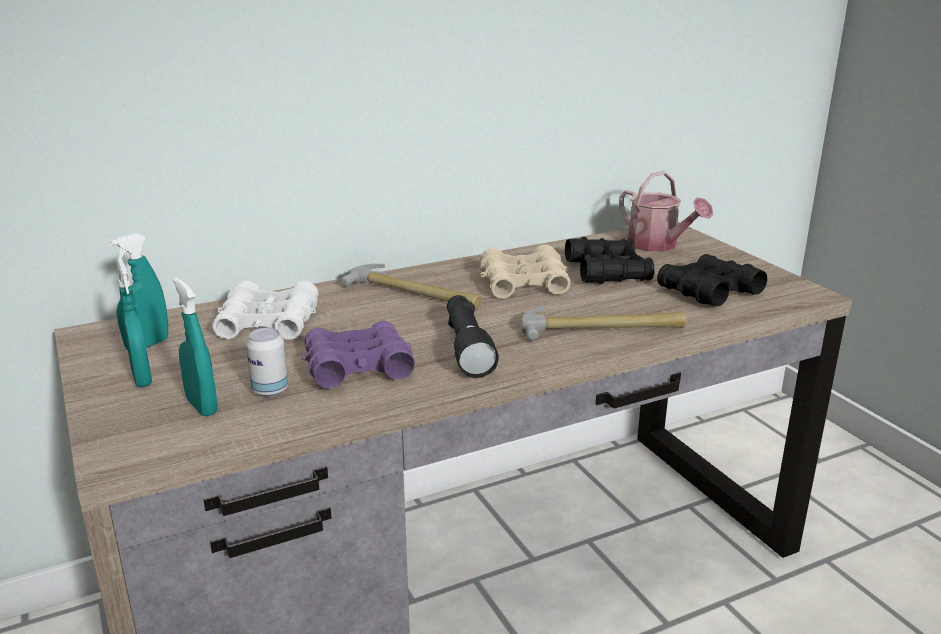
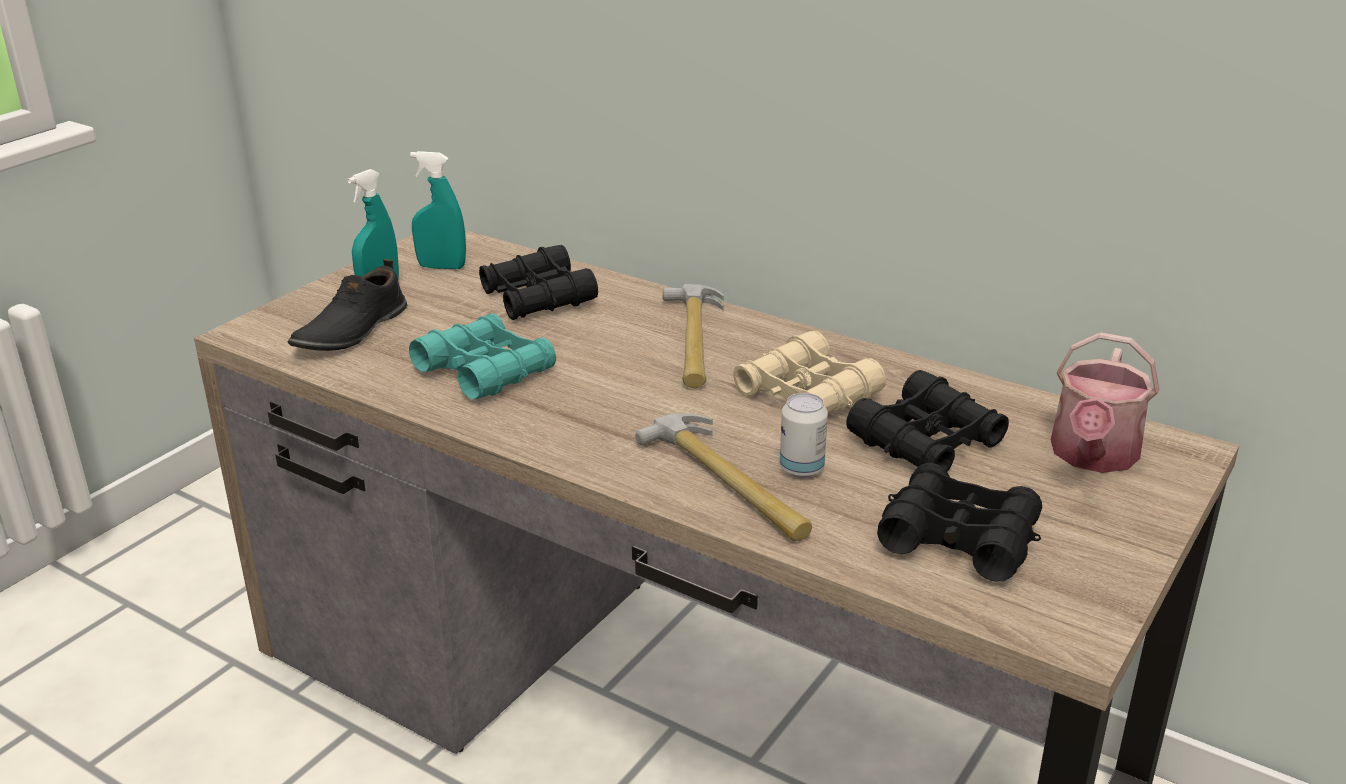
camera: 60 degrees right, 5 degrees up
turquoise spray bottle [173,277,218,416] -> black shoe [287,259,407,351]
white binoculars [213,280,318,340] -> black binoculars [479,245,598,320]
can [246,328,288,397] -> can moved to [780,393,828,478]
purple binoculars [302,321,415,388] -> turquoise binoculars [409,313,556,399]
black flashlight [447,295,499,378] -> none

